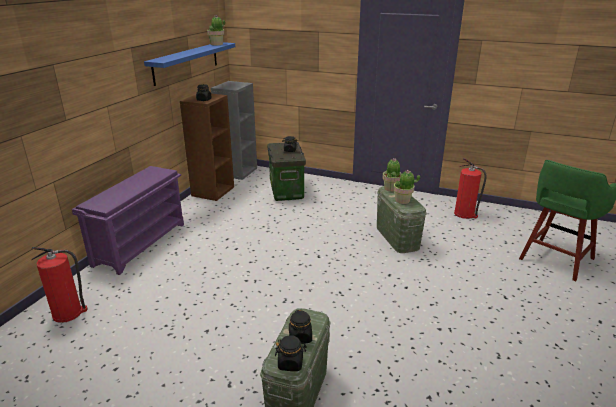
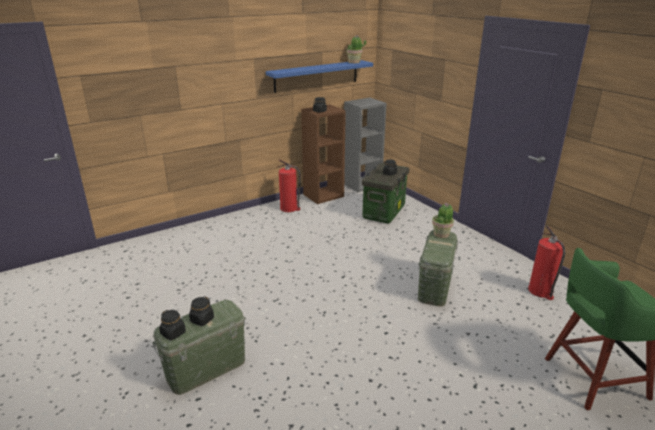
camera: 35 degrees right, 0 degrees up
fire extinguisher [31,247,88,323] -> fire extinguisher moved to [278,159,301,212]
purple shoe rack [72,166,184,275] -> none
potted plant [393,169,420,204] -> none

